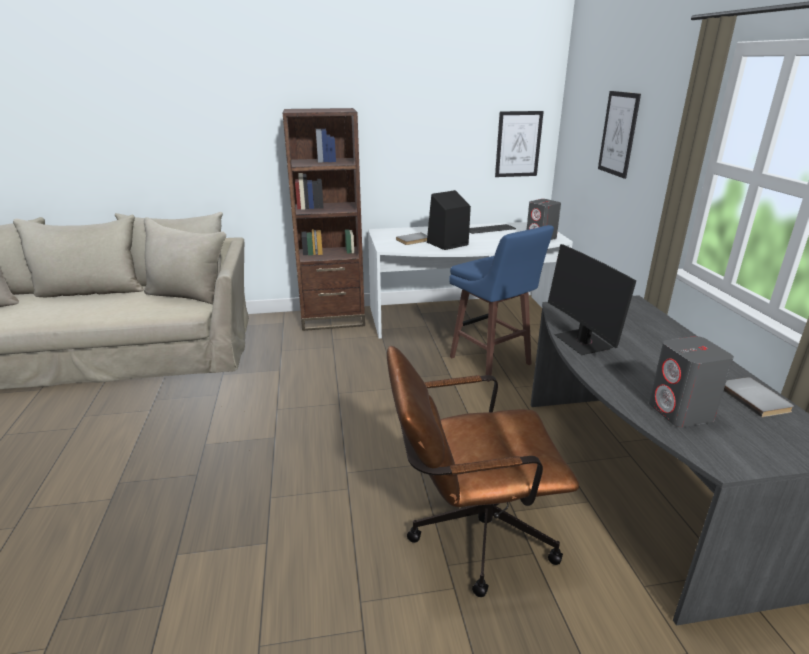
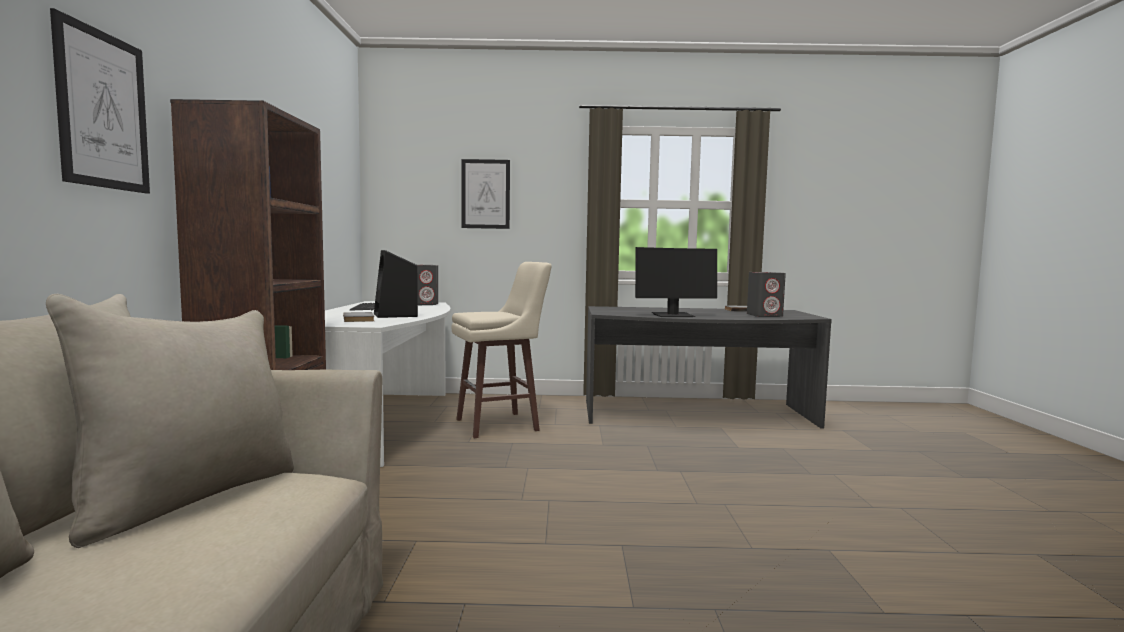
camera: 80 degrees left, 20 degrees down
brown office chair [387,346,579,597] -> none
blue stool [449,225,554,382] -> beige stool [451,262,552,438]
picture [495,111,544,177] -> picture moved to [50,8,150,194]

